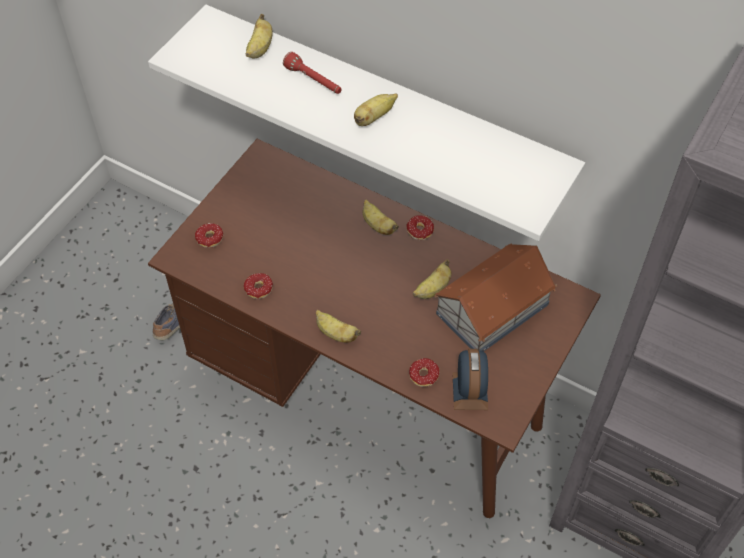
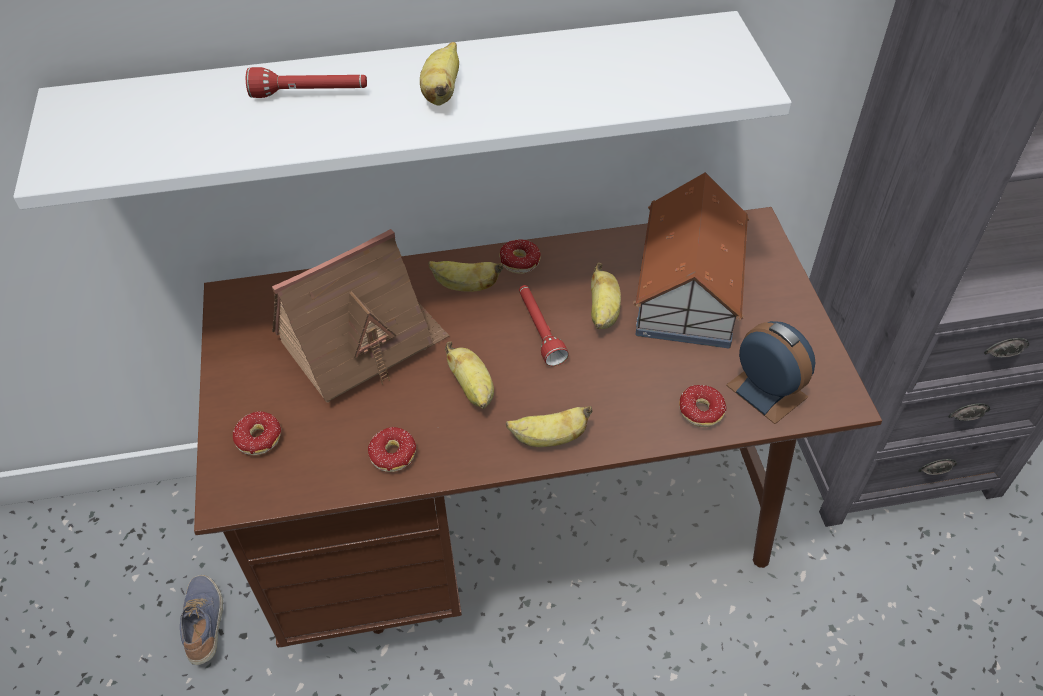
camera: 40 degrees left, 5 degrees down
banana [245,14,272,58] -> banana moved to [445,342,494,409]
none -> toy house [272,229,449,403]
none -> red flashlight [519,285,569,366]

